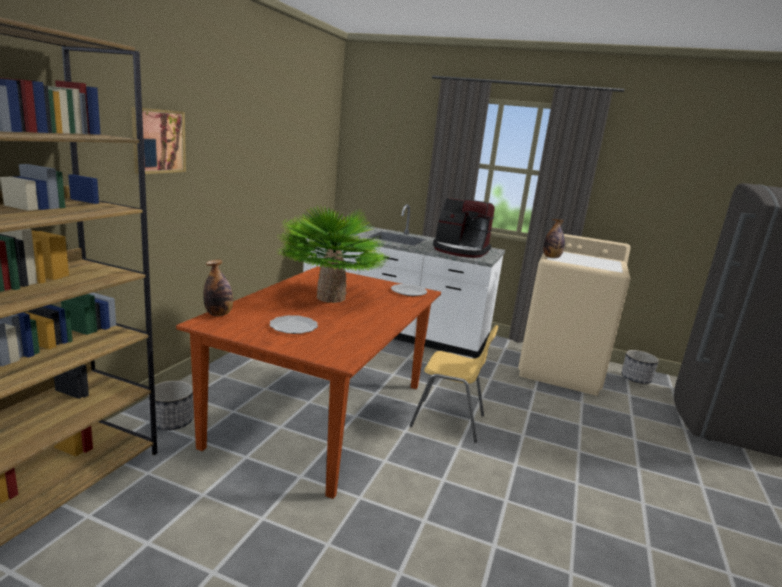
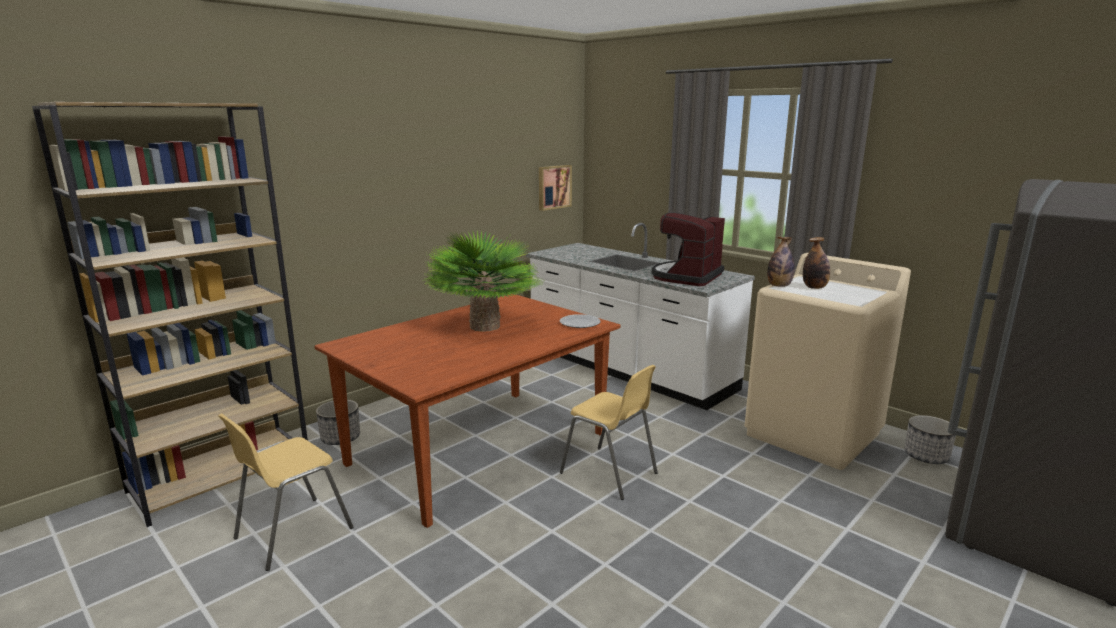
camera: 25 degrees right, 0 degrees up
picture [131,107,186,174] -> picture moved to [539,165,572,211]
bottle [203,259,233,316] -> bottle moved to [803,237,830,289]
plate [269,315,318,334] -> none
coffee machine [433,198,495,258] -> coffee machine turned 75 degrees clockwise [652,213,725,286]
none -> yellow chair [218,414,354,571]

